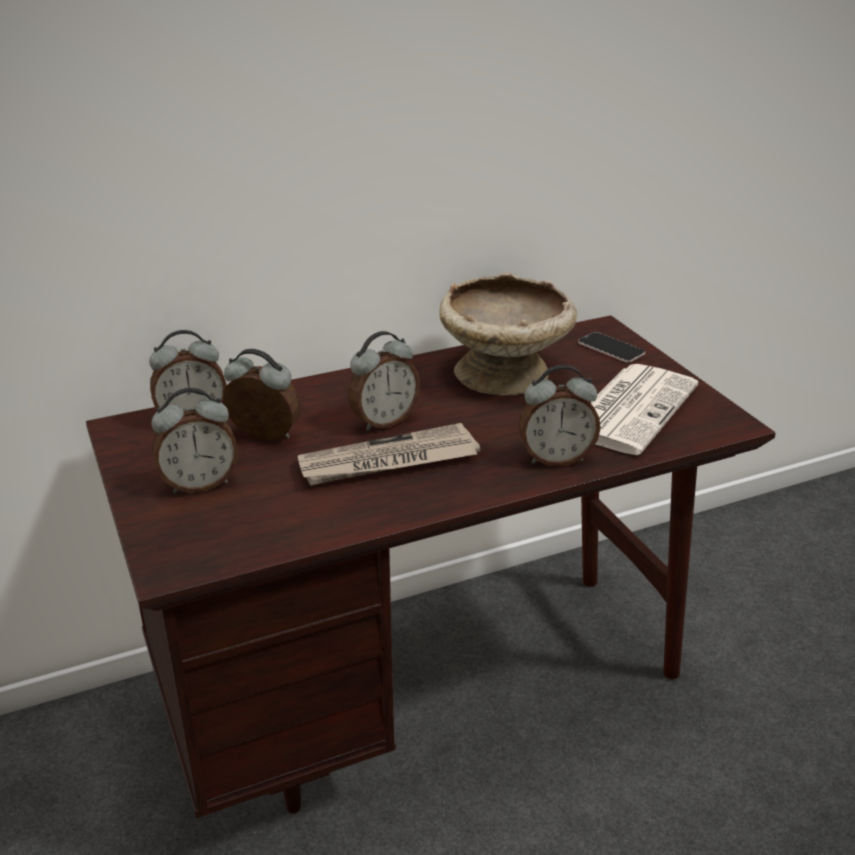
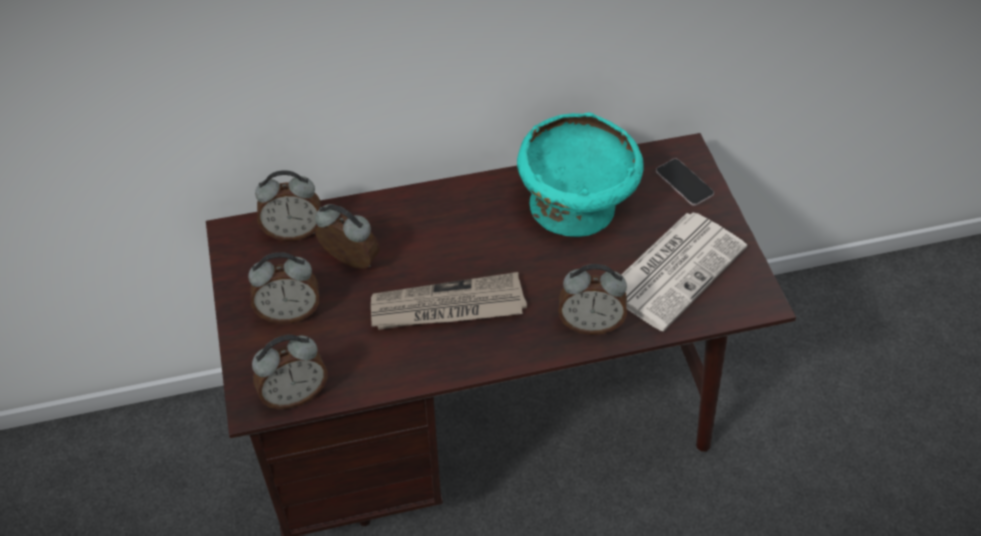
camera: 10 degrees right, 20 degrees up
alarm clock [348,331,420,431] -> alarm clock moved to [252,335,328,409]
beige bowl [439,272,577,395] -> turquoise bowl [517,112,644,237]

